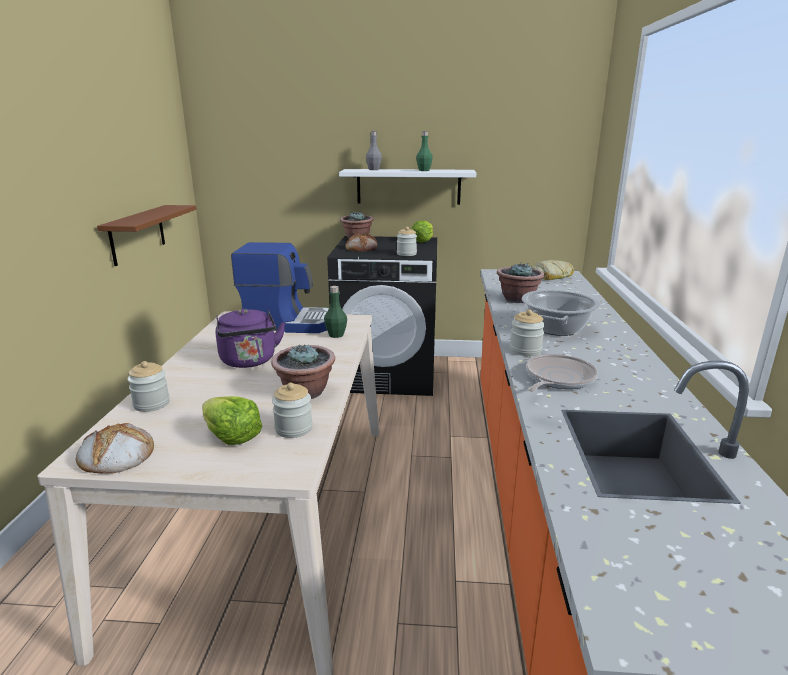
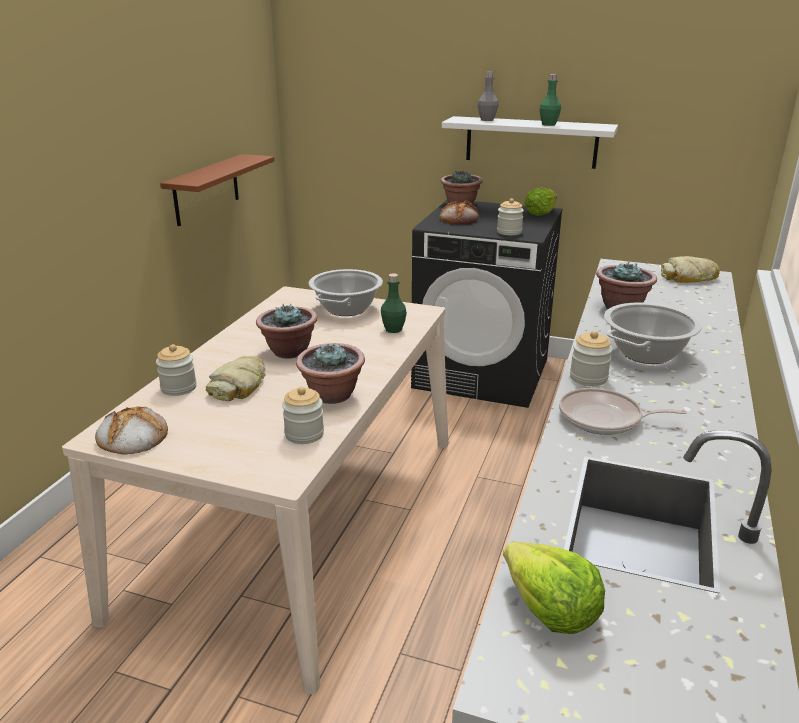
camera: 15 degrees right, 5 degrees up
lettuce [202,396,262,445] -> lettuce moved to [503,542,605,634]
purple kettle [216,308,285,368] -> potted plant [256,304,317,359]
coffee machine [231,242,329,333] -> cooking pot [309,269,383,316]
frying pan [526,354,598,392] -> frying pan turned 135 degrees counterclockwise [559,388,687,435]
none -> bread [206,356,266,401]

